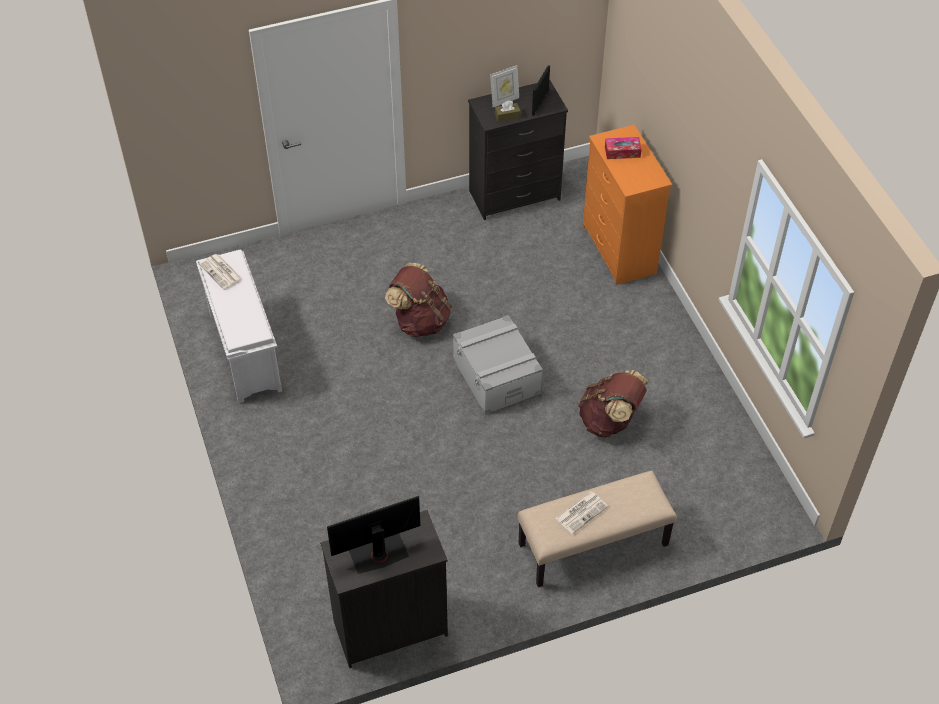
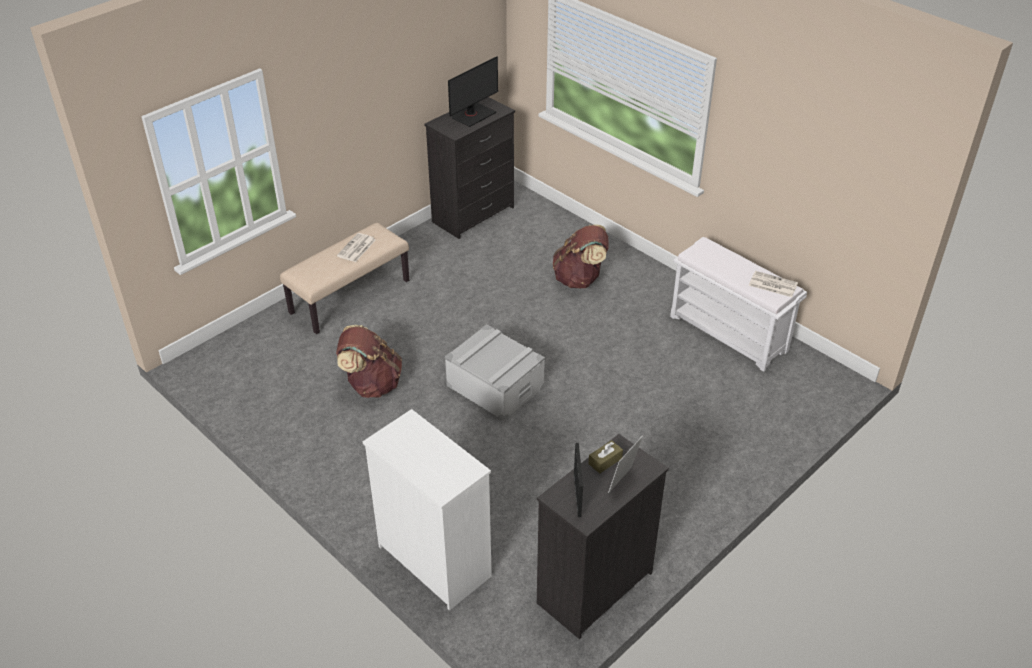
camera: 155 degrees right, 10 degrees down
brown backpack [385,263,452,338] -> brown backpack moved to [553,224,609,288]
orange dresser [583,125,672,285] -> white dresser [363,409,492,611]
tissue box [605,137,642,159] -> none

